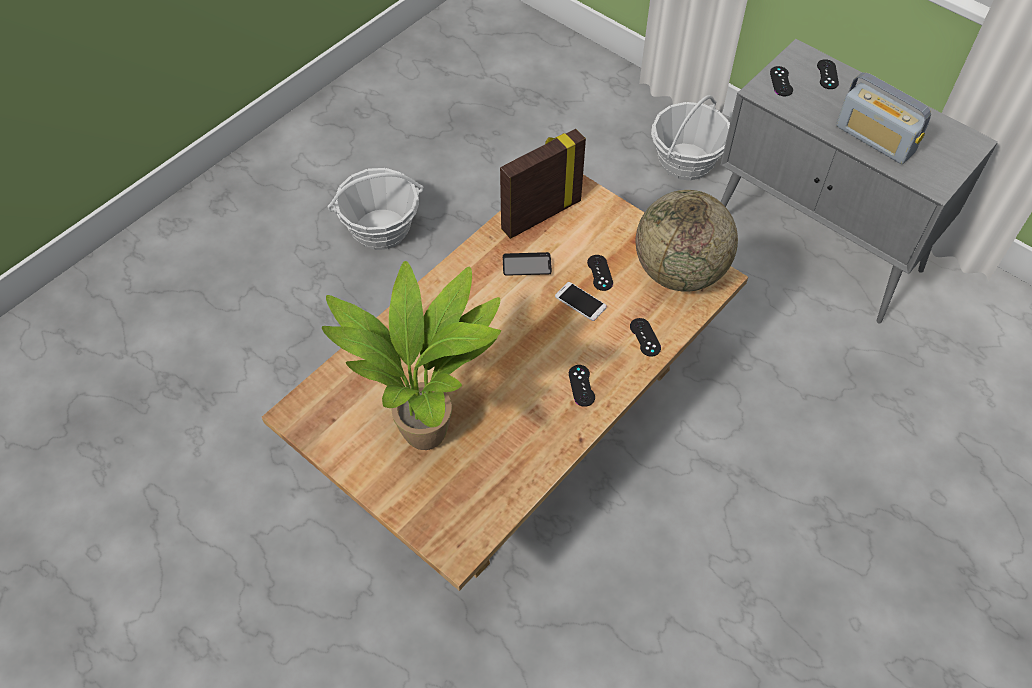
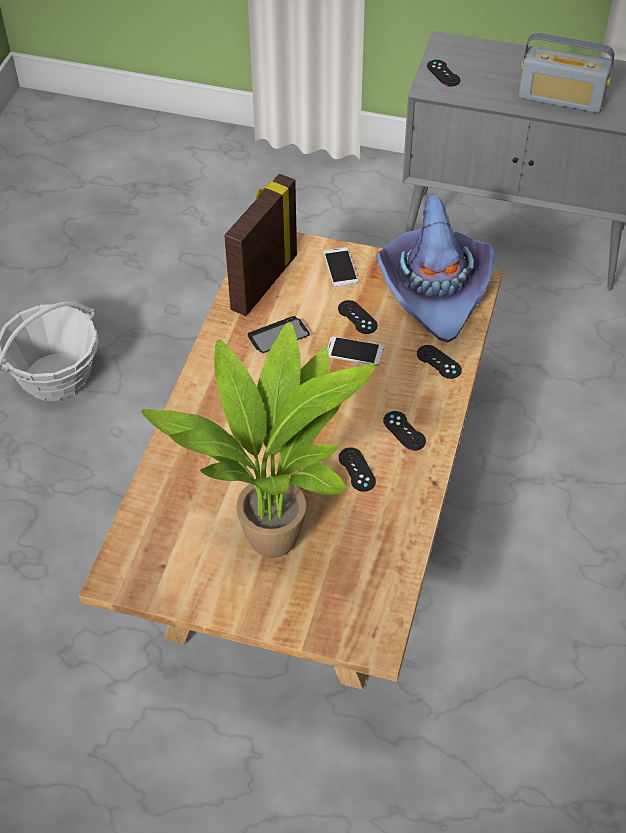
camera: 25 degrees left, 5 degrees down
globe [636,190,738,292] -> purple hat [376,194,494,343]
basket [651,95,730,180] -> none
black game controller [817,59,839,89] -> black game controller moved to [339,448,376,492]
none -> phone [323,247,358,287]

